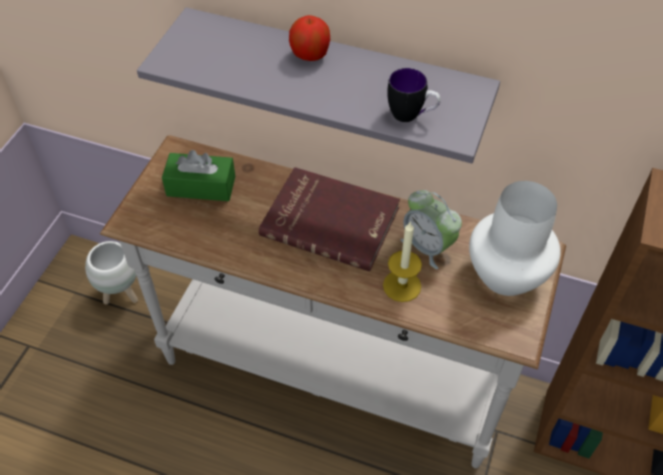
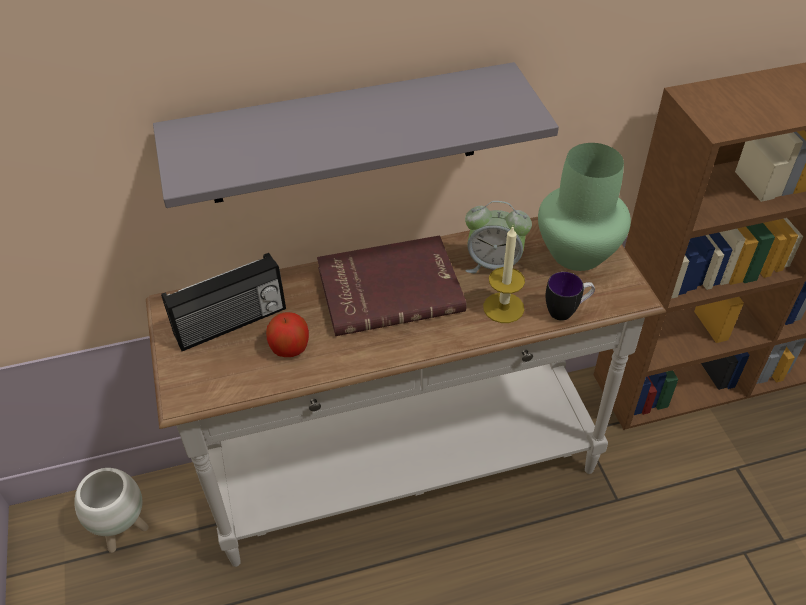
camera: 35 degrees left, 5 degrees down
green tissue box [162,150,235,201] -> radio [161,253,286,351]
apple [289,15,330,61] -> apple moved to [266,312,309,357]
mug [387,68,441,122] -> mug moved to [546,272,595,321]
white vase [469,181,561,296] -> green vase [538,143,631,271]

